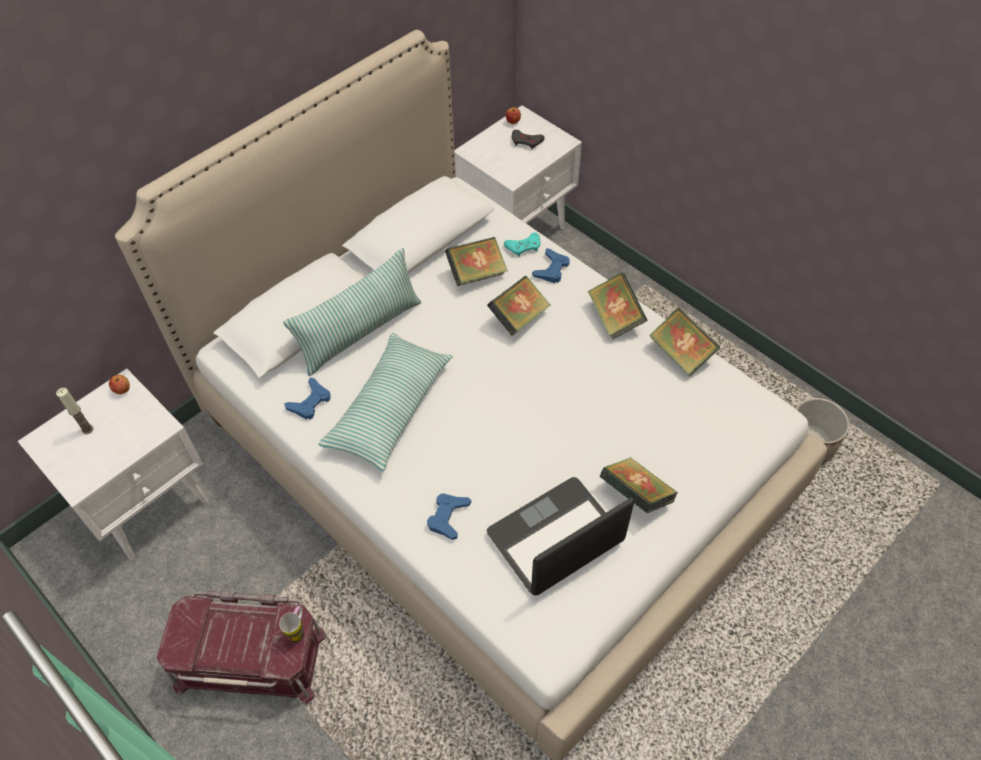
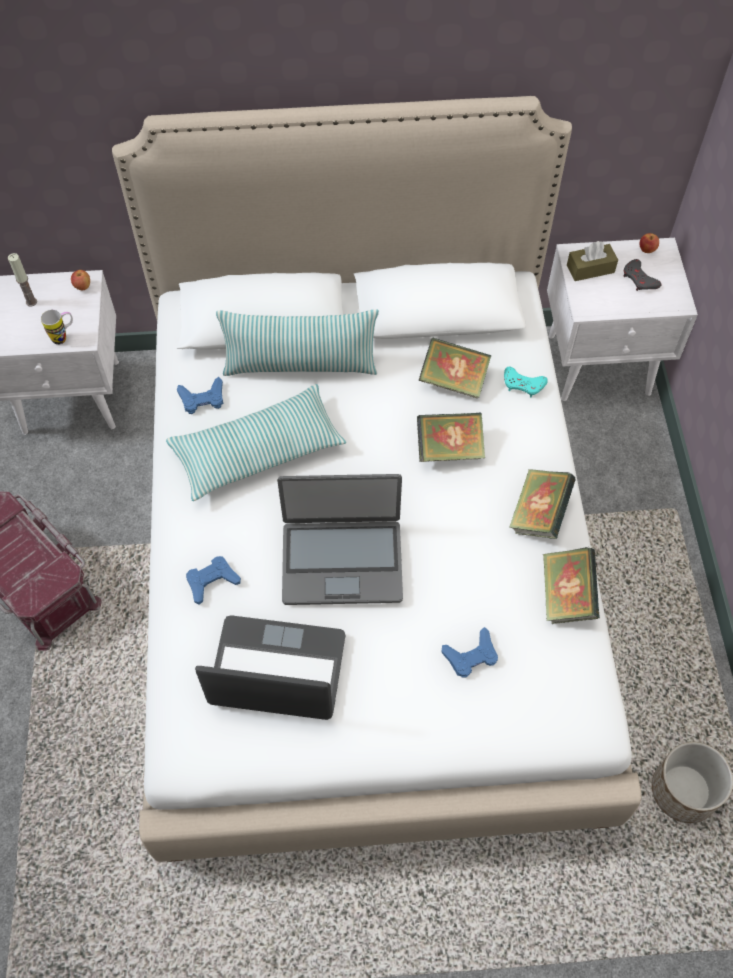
camera: 40 degrees right, 5 degrees up
mug [279,606,304,642] -> mug moved to [41,310,73,345]
blue game controller [532,248,570,283] -> blue game controller moved to [441,627,498,677]
book [600,457,678,514] -> none
none -> laptop [277,474,403,605]
none -> brown tissue box [567,241,618,281]

